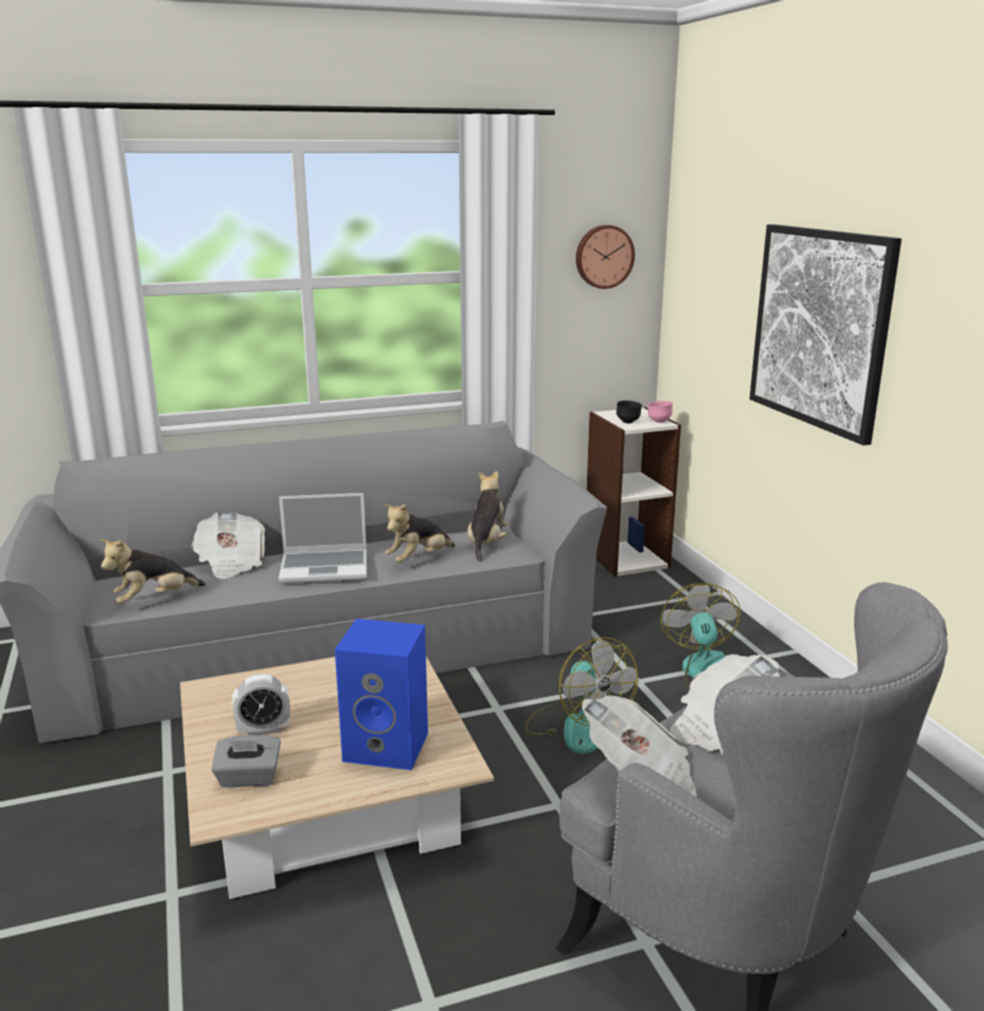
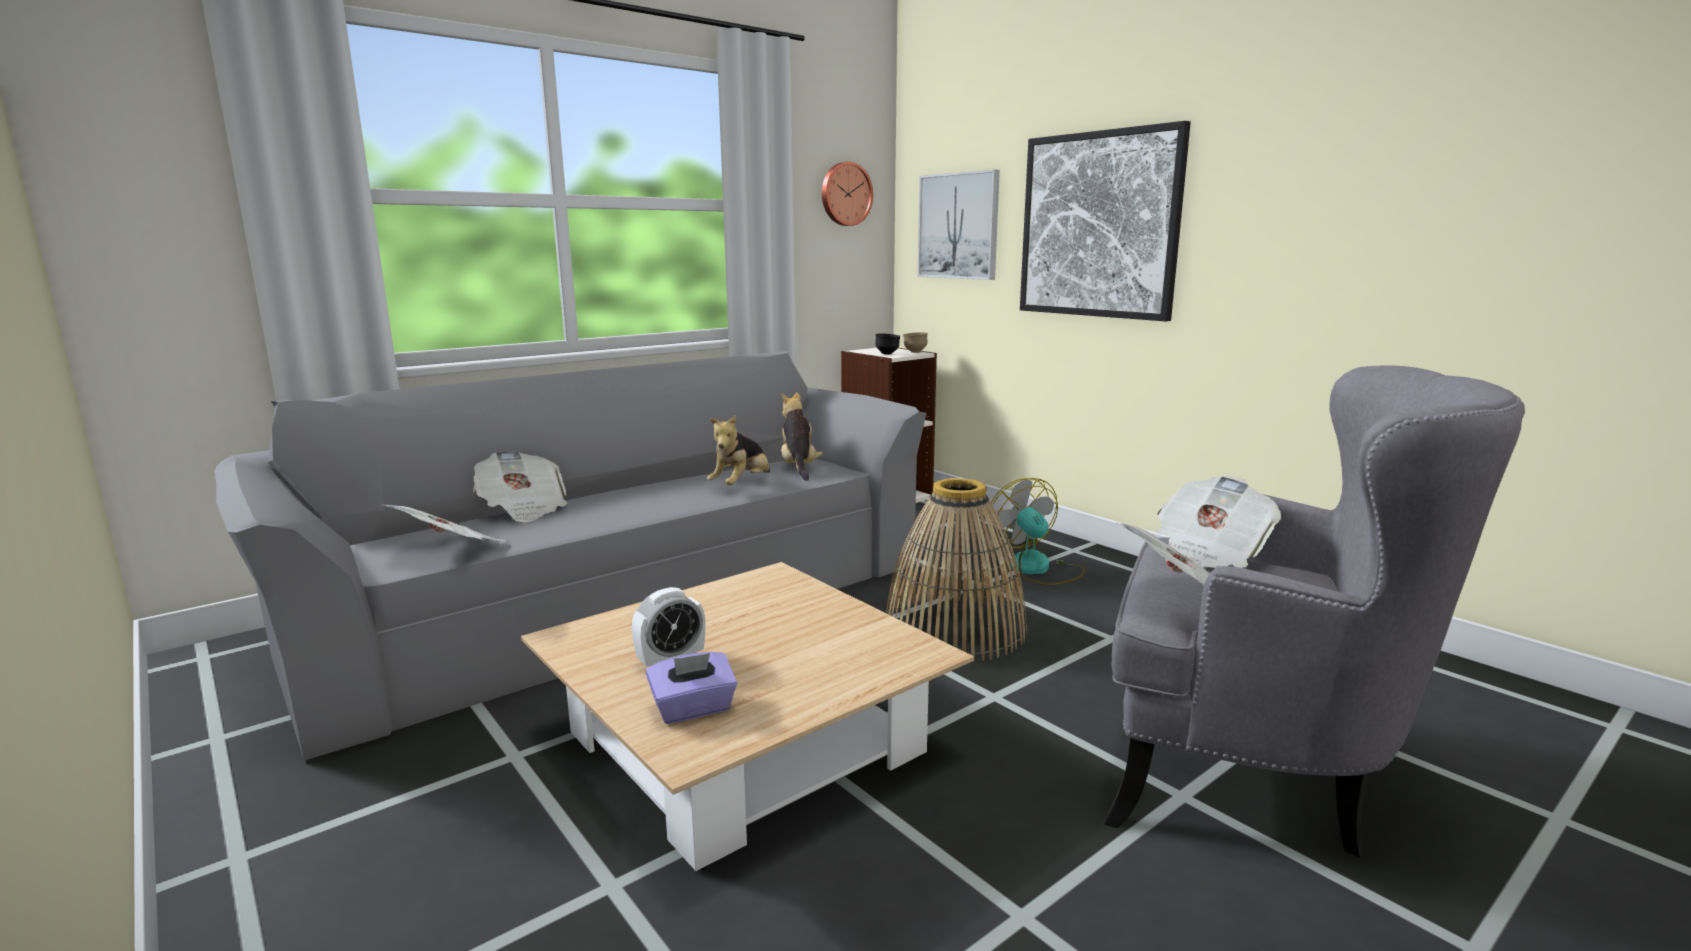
camera: 20 degrees left, 5 degrees down
plush toy [100,539,206,604] -> newspaper [384,505,506,541]
grey tissue box [211,735,281,787] -> purple tissue box [646,652,737,724]
laptop [278,493,367,584] -> none
blue speaker [335,619,428,770] -> none
fan [525,637,638,754] -> basket [886,478,1027,662]
pink bowl [647,401,673,423] -> brown bowl [903,332,928,353]
none -> picture [918,170,1000,280]

